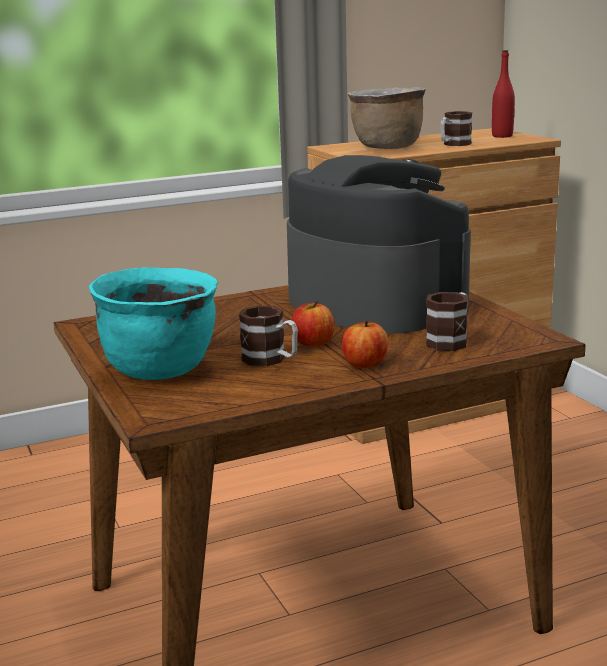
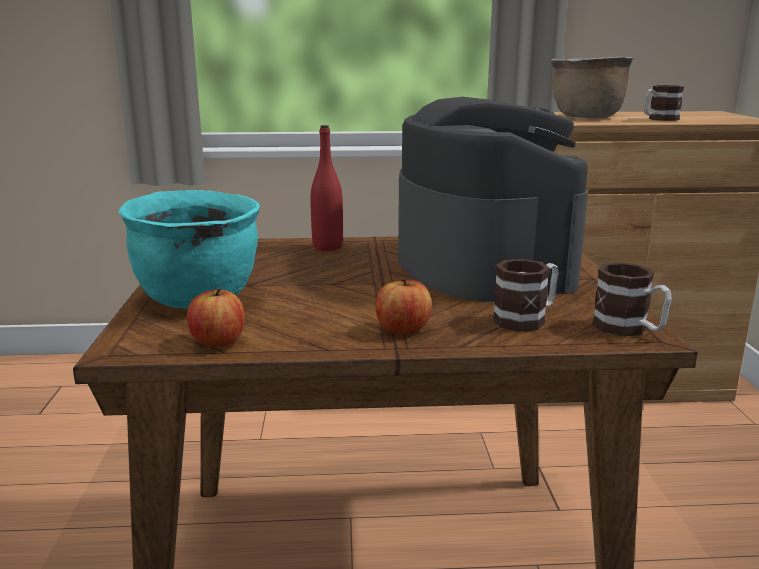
camera: 20 degrees right, 0 degrees up
mug [239,306,298,366] -> mug moved to [592,262,672,337]
apple [292,301,335,347] -> apple moved to [187,288,245,348]
red bottle [492,50,515,138] -> red bottle moved to [310,125,343,251]

